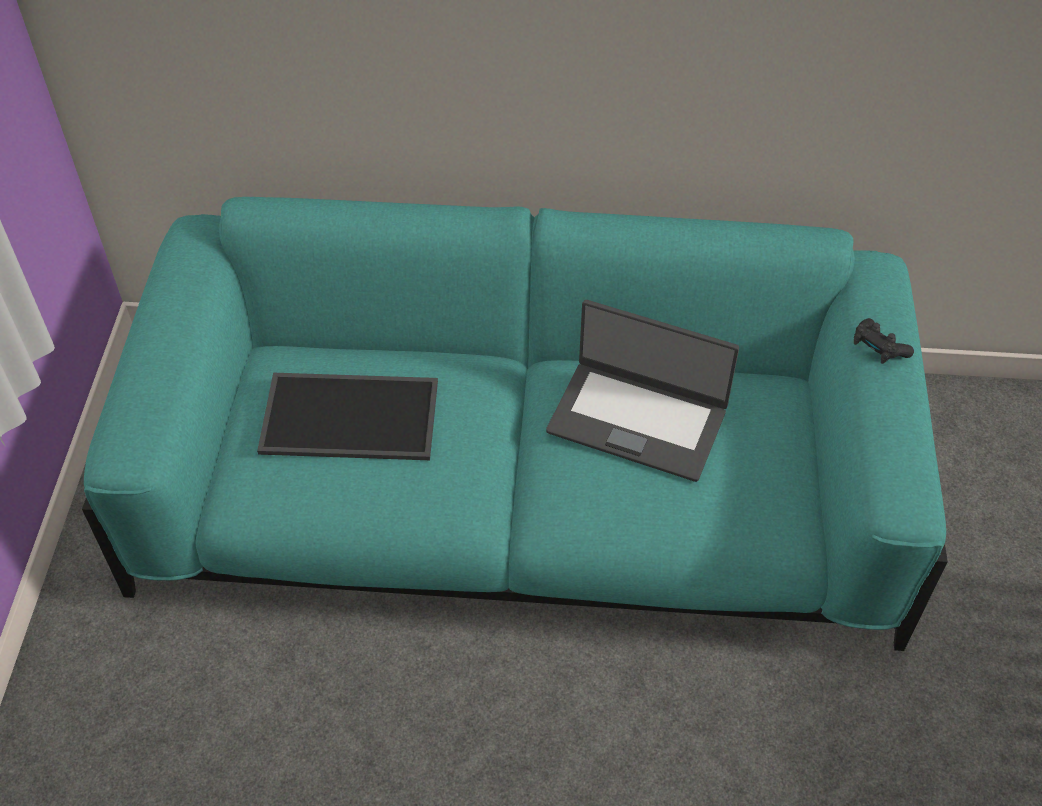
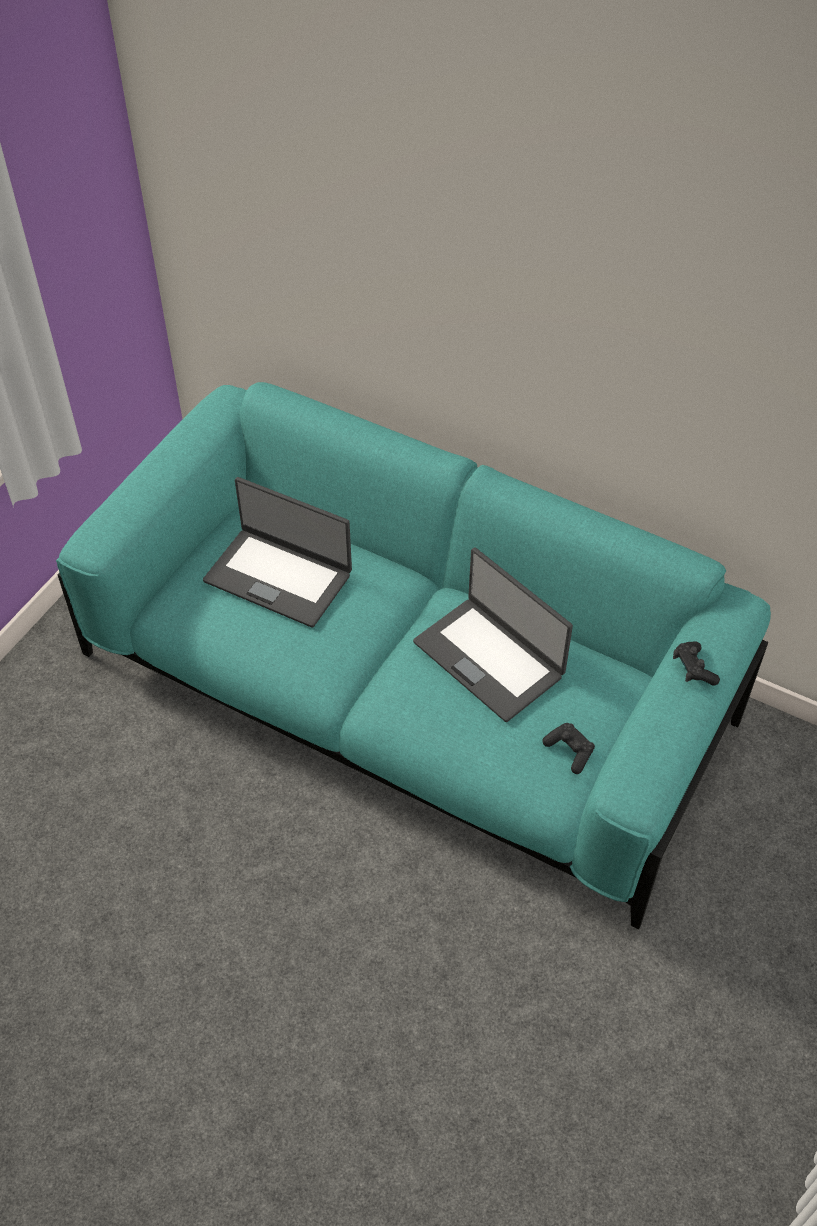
camera: 25 degrees right, 0 degrees up
tray [257,373,438,460] -> laptop [203,477,352,628]
none -> black game controller [543,723,595,774]

